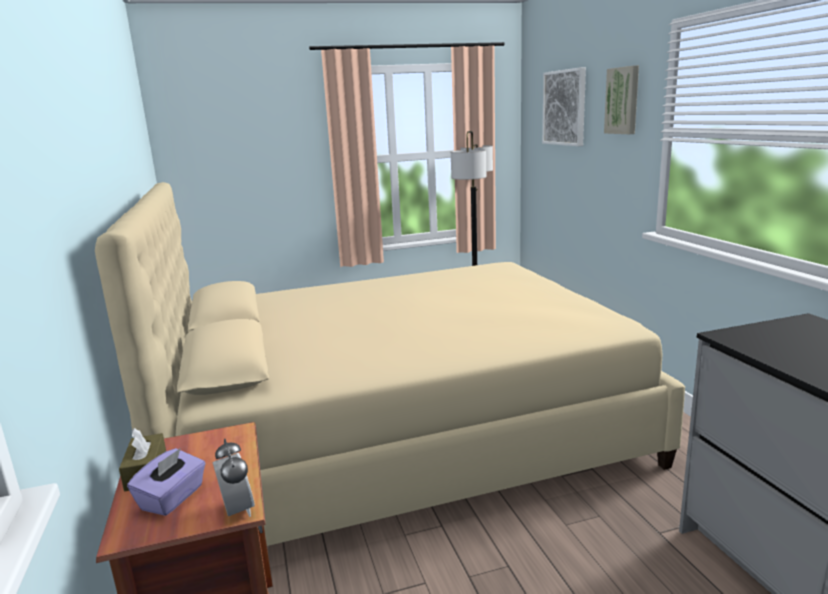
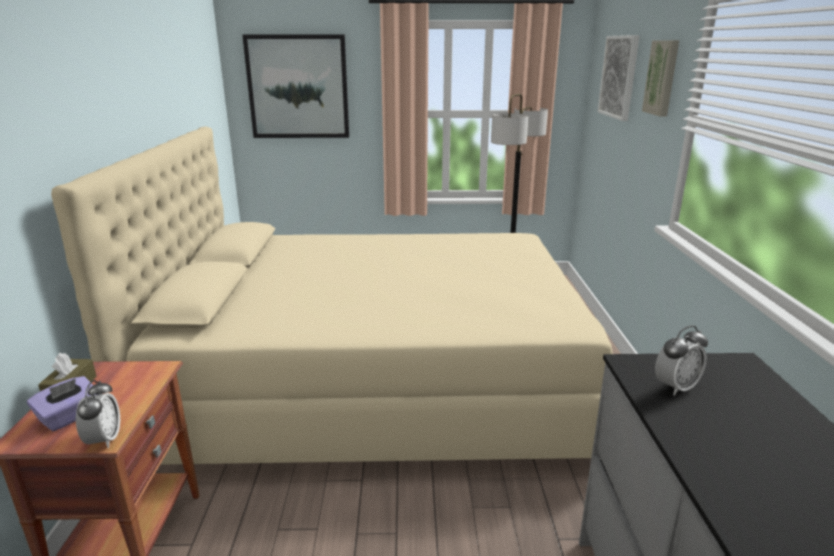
camera: 15 degrees right, 5 degrees up
none -> picture [242,34,349,138]
none -> alarm clock [655,325,708,396]

